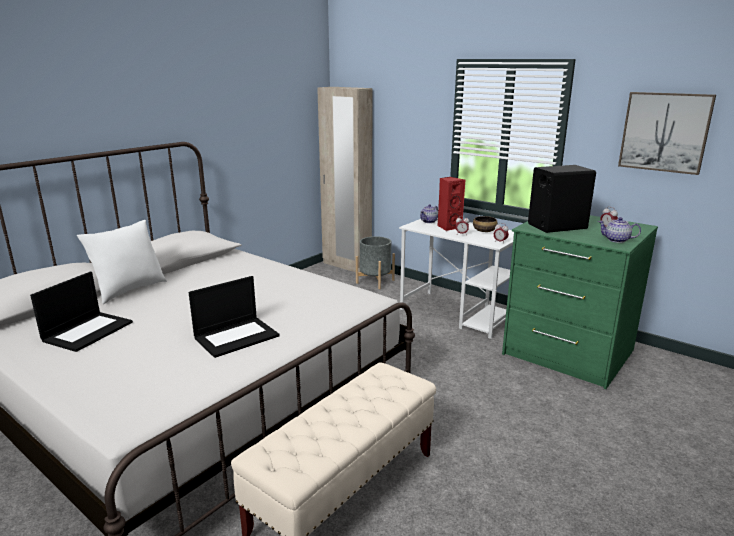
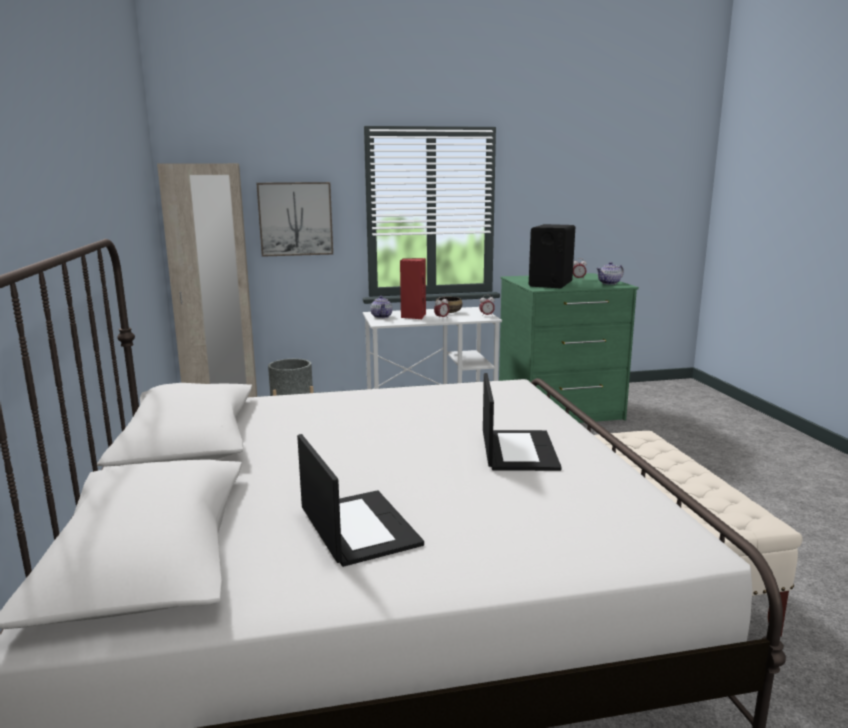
camera: 50 degrees left, 5 degrees down
white pillow [77,220,167,304] -> none
picture [618,92,716,175] -> picture moved to [257,182,333,257]

